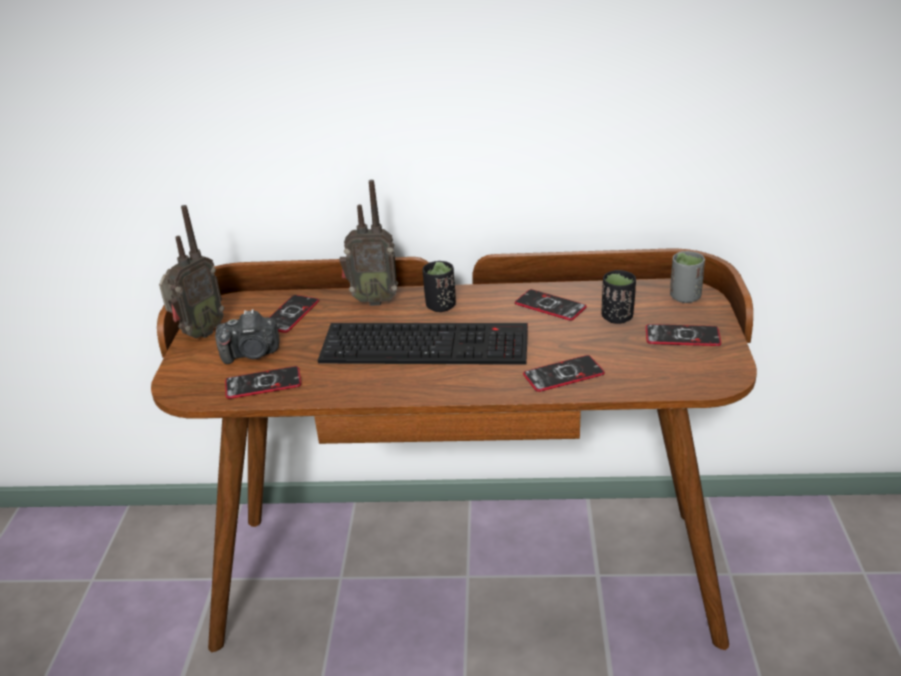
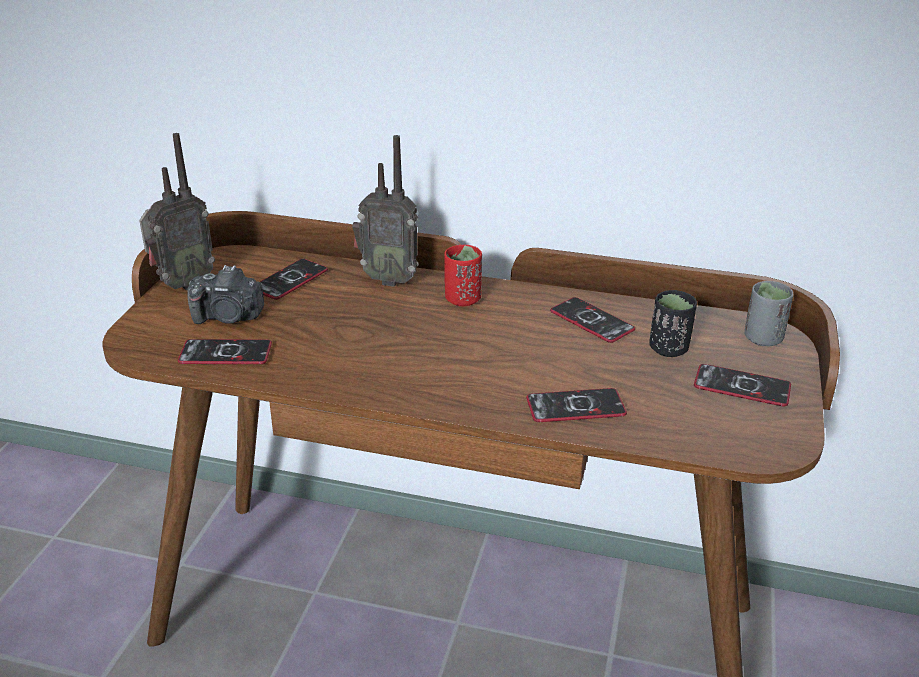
camera: 10 degrees right, 0 degrees up
keyboard [318,323,528,365] -> none
black cup [422,261,456,312] -> red cup [444,245,482,306]

